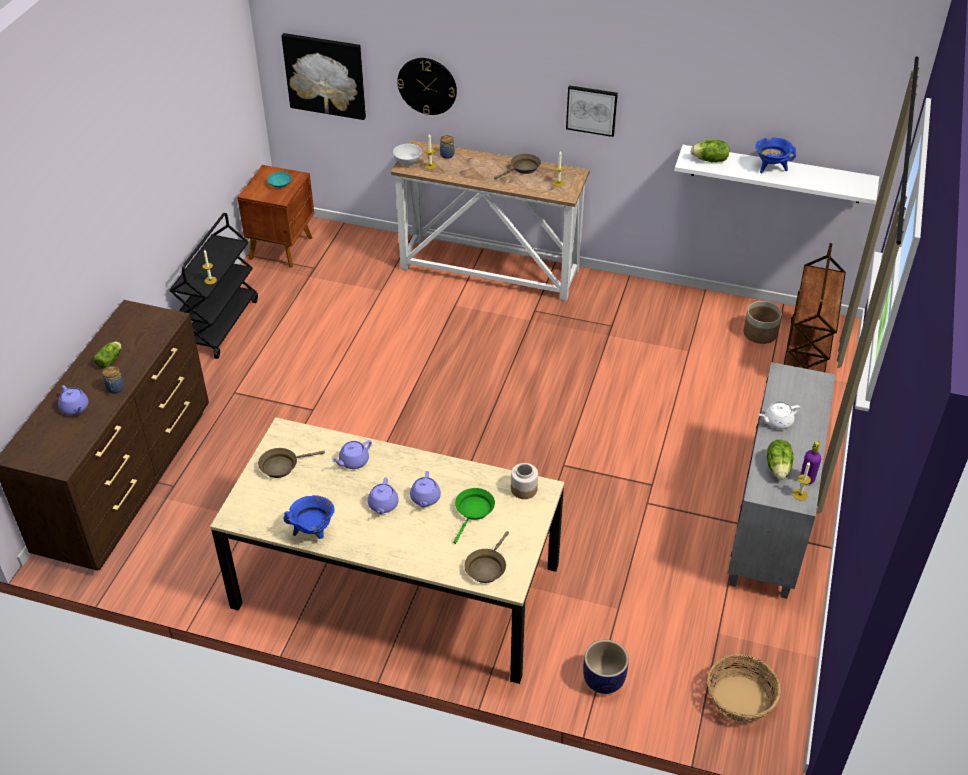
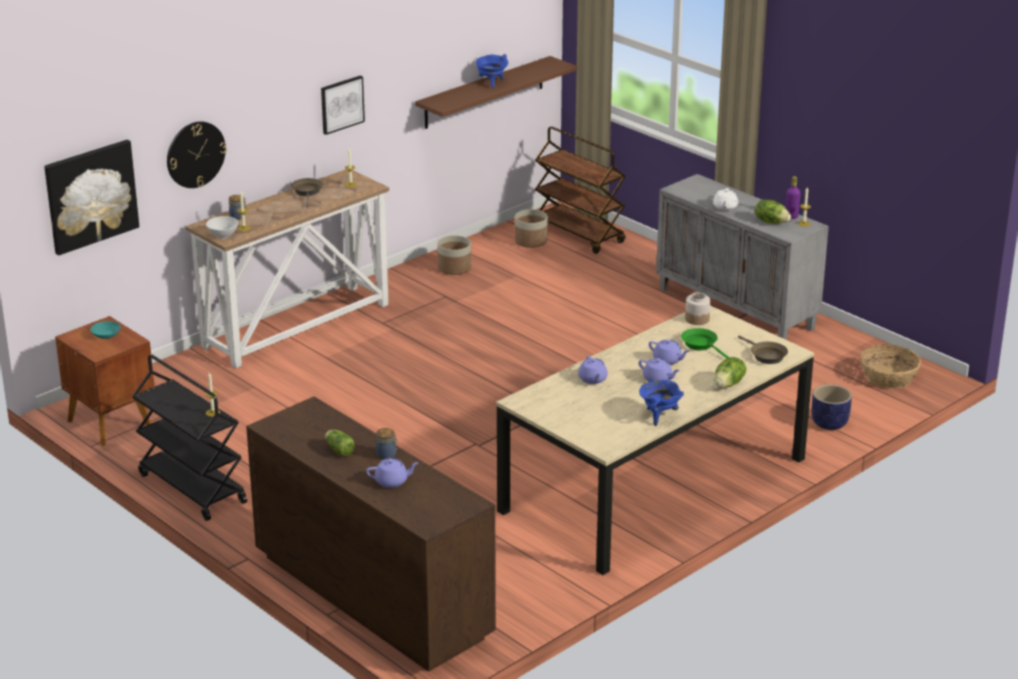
camera: 60 degrees left, 15 degrees down
brown frying pan [258,448,325,478] -> none
white shelf [675,145,879,204] -> brown shelf [415,56,577,129]
lettuce [691,140,729,162] -> lettuce moved to [714,357,746,388]
none -> planter [437,235,471,275]

